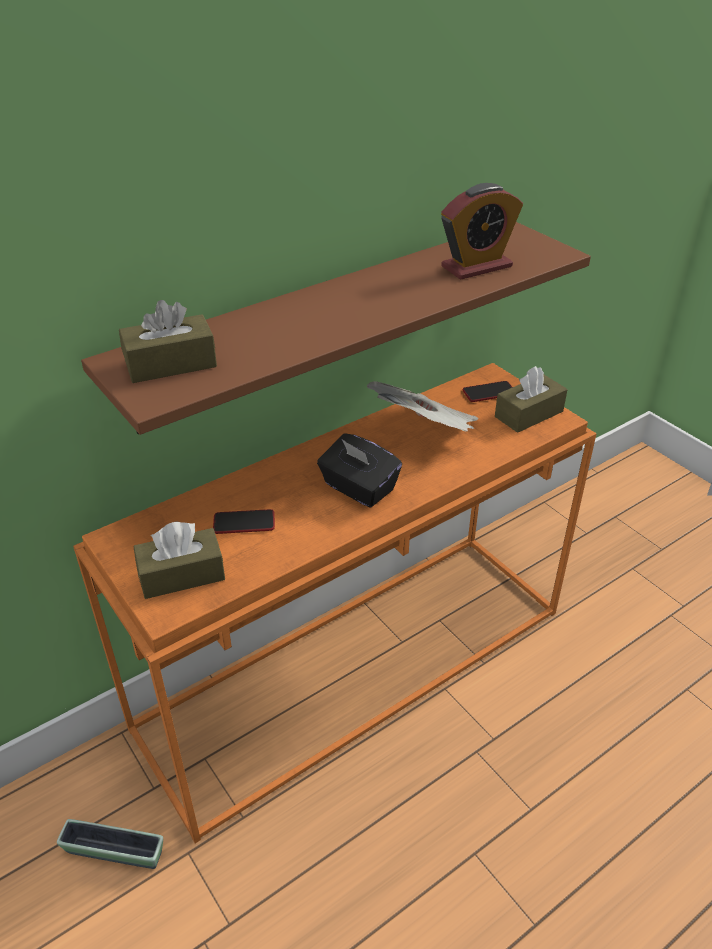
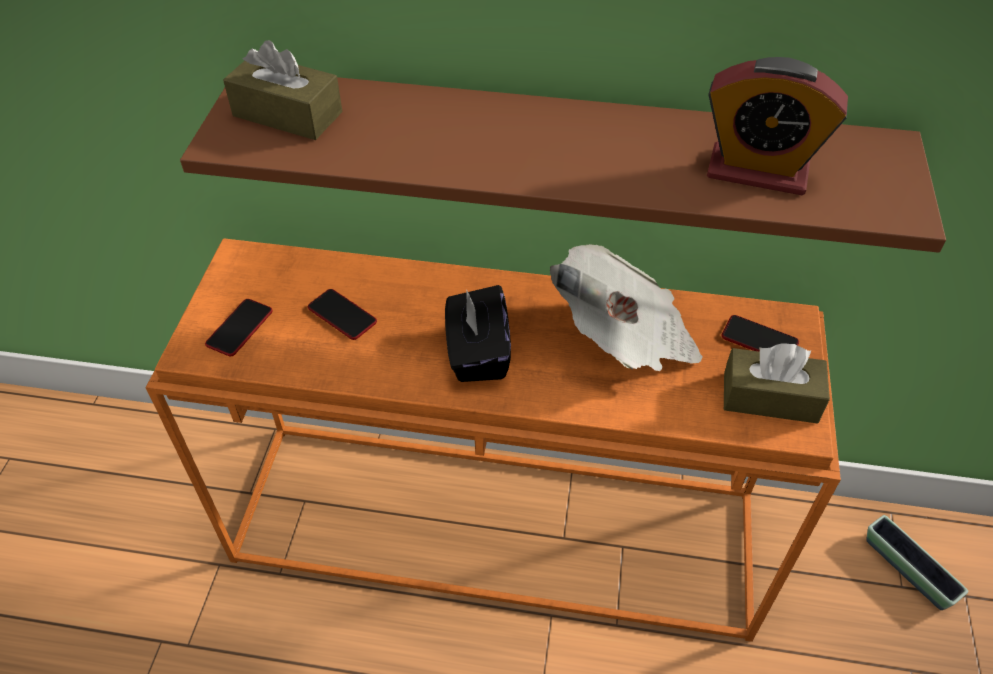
camera: 45 degrees right, 10 degrees up
planter [57,819,163,869] -> planter moved to [866,515,968,610]
brown tissue box [133,522,225,599] -> phone [205,299,273,356]

